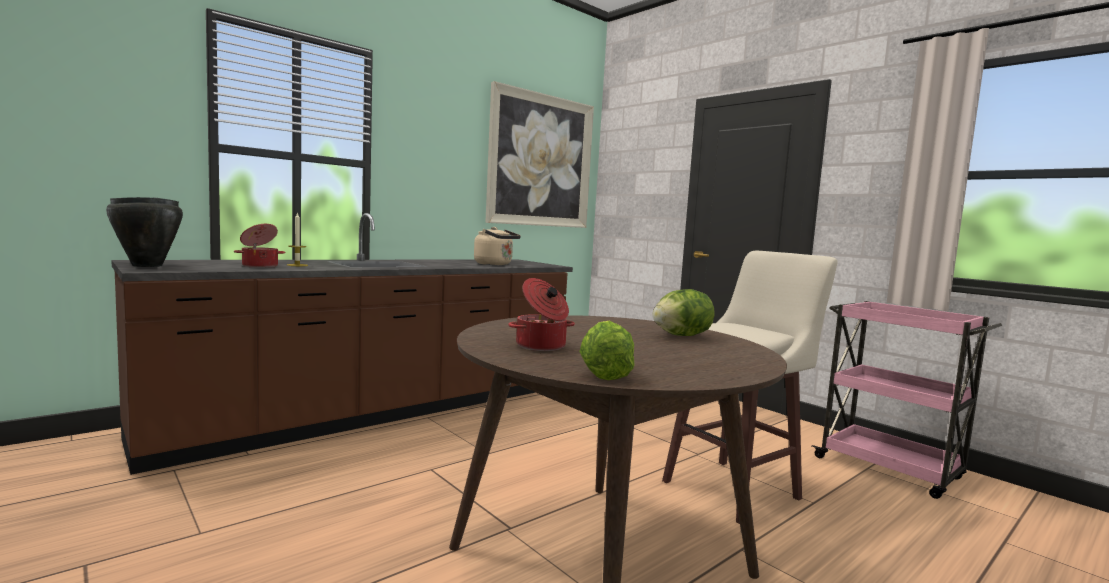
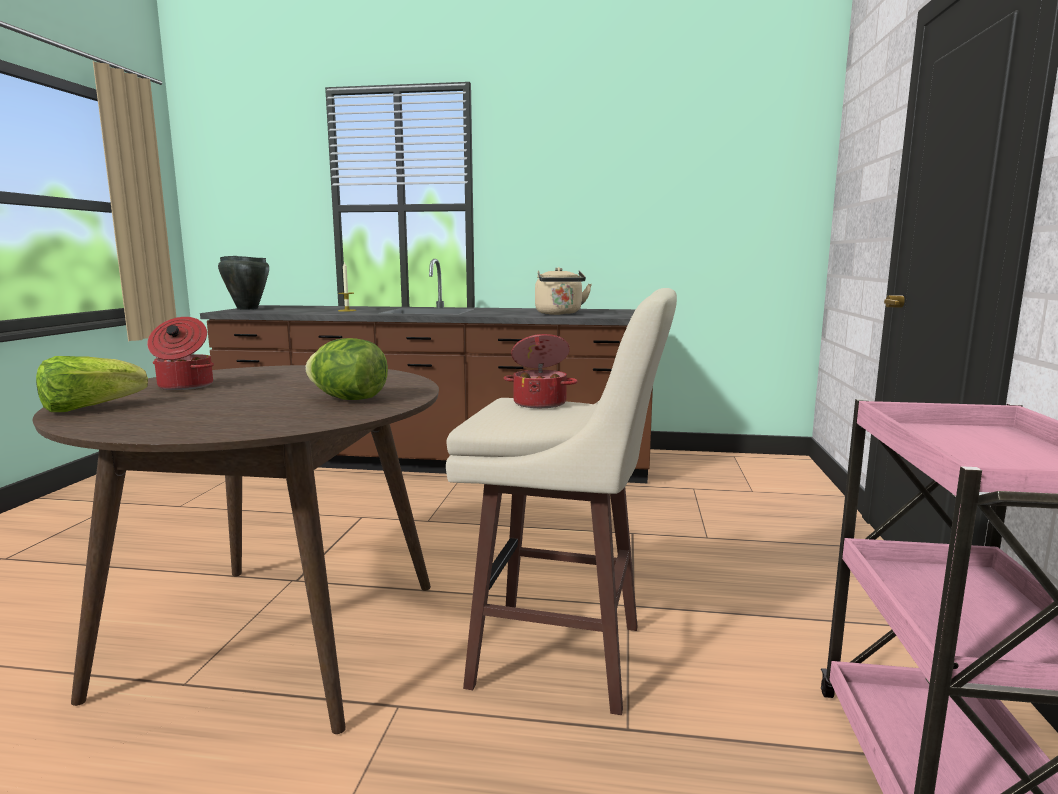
camera: 50 degrees right, 5 degrees up
cooking pot [234,224,285,268] -> cooking pot moved to [504,334,578,408]
picture [485,81,594,228] -> none

